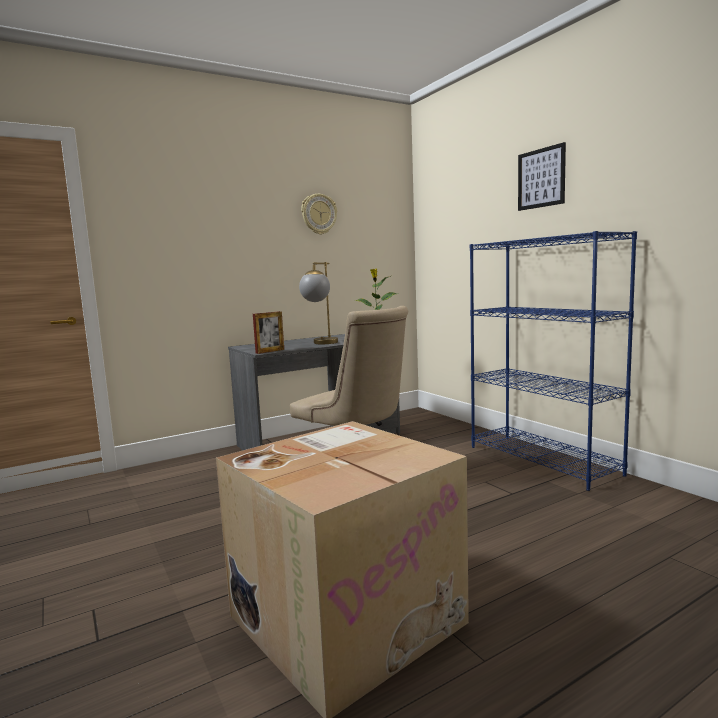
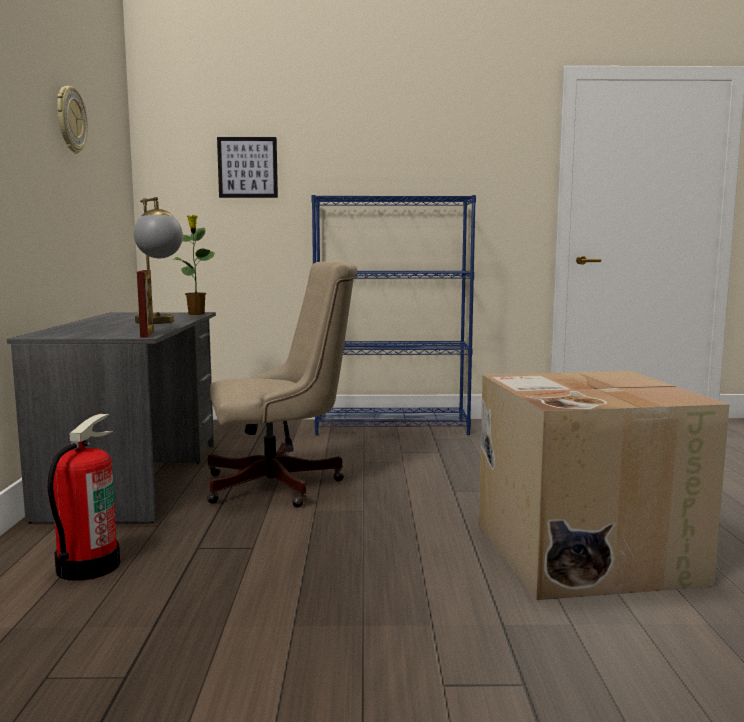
camera: 60 degrees left, 0 degrees up
picture [518,142,566,211] -> picture moved to [217,137,278,198]
none -> fire extinguisher [47,414,120,581]

